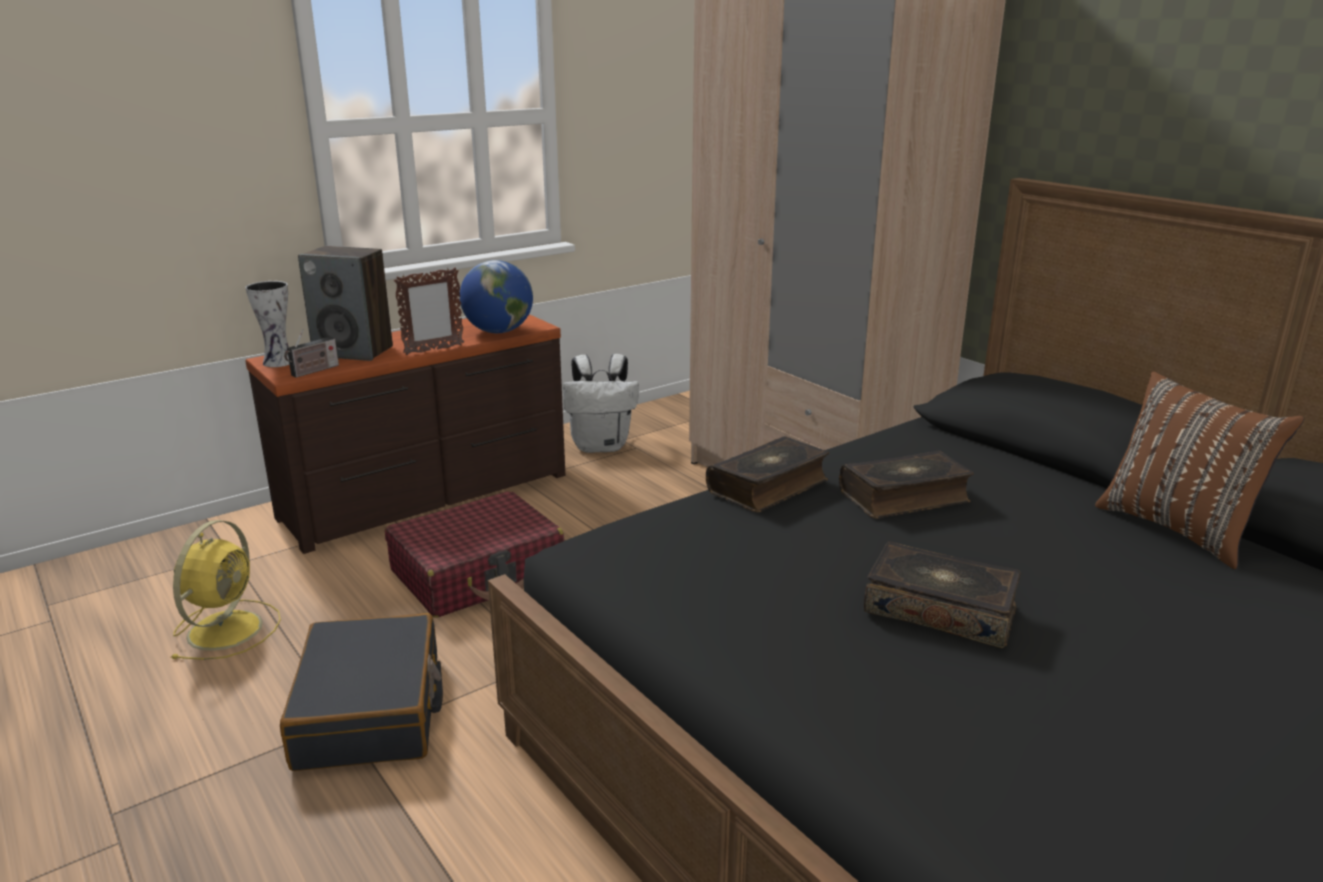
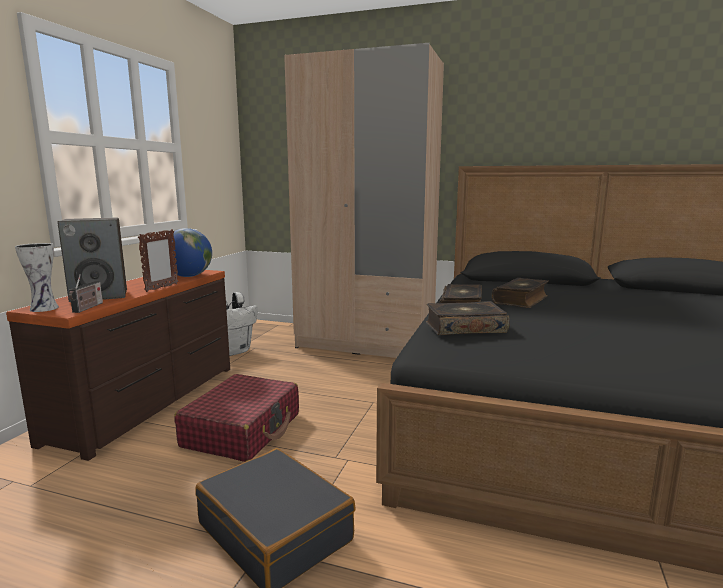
camera: 35 degrees left, 10 degrees down
yellow fan [170,520,281,660] -> none
book [864,542,1021,648] -> book moved to [426,301,510,335]
brown pillow [1095,372,1304,569] -> none

